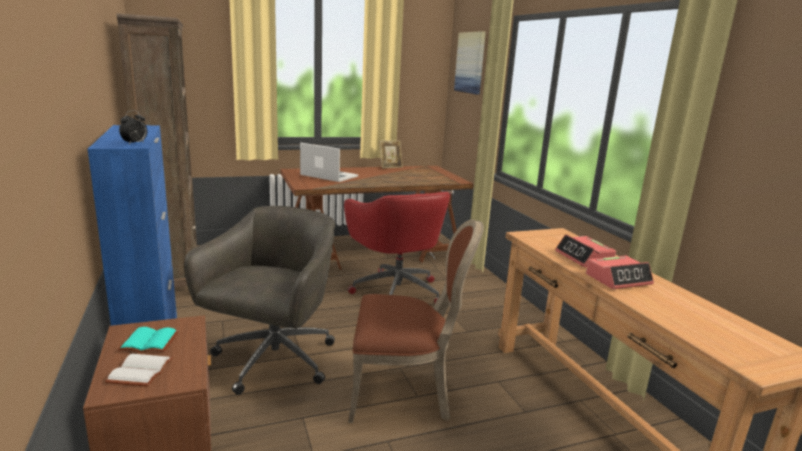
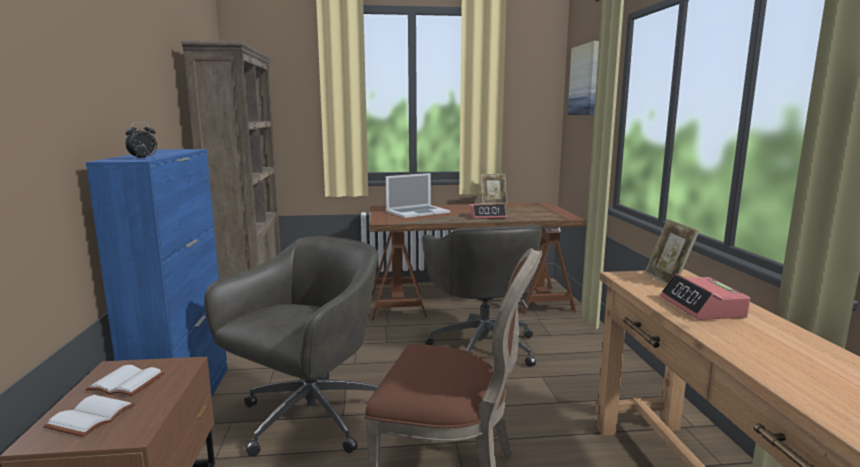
camera: 15 degrees right, 5 degrees down
turquoise book [117,327,179,353] -> white book [86,365,165,396]
laptop [300,143,358,182] -> laptop turned 105 degrees clockwise [386,173,450,218]
red office chair [344,192,451,303] -> grey office chair [422,225,543,367]
alarm clock [586,256,654,289] -> alarm clock moved to [469,203,507,219]
none -> picture frame [645,219,699,285]

